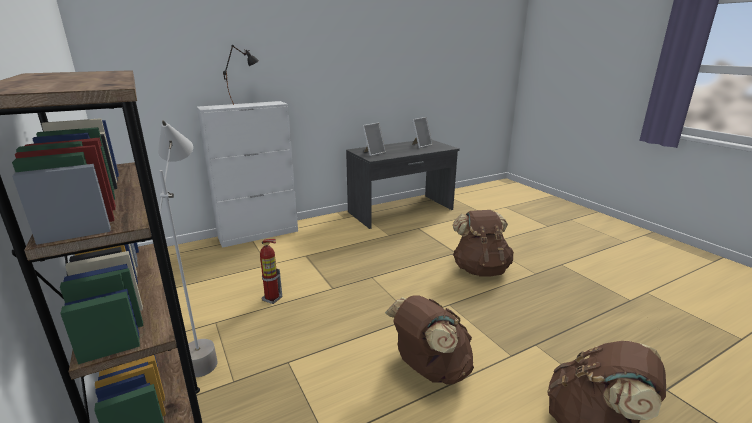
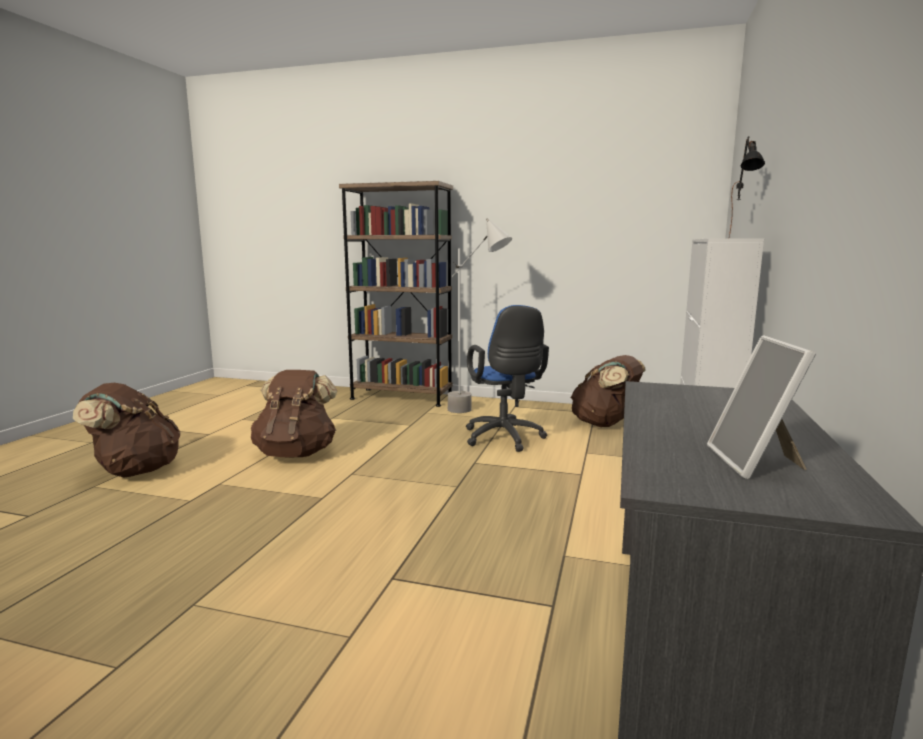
camera: 135 degrees right, 10 degrees down
fire extinguisher [260,239,282,304] -> blue office chair [466,305,549,452]
picture frame [362,123,386,156] -> none
brown backpack [453,210,514,276] -> brown backpack moved to [571,355,646,427]

